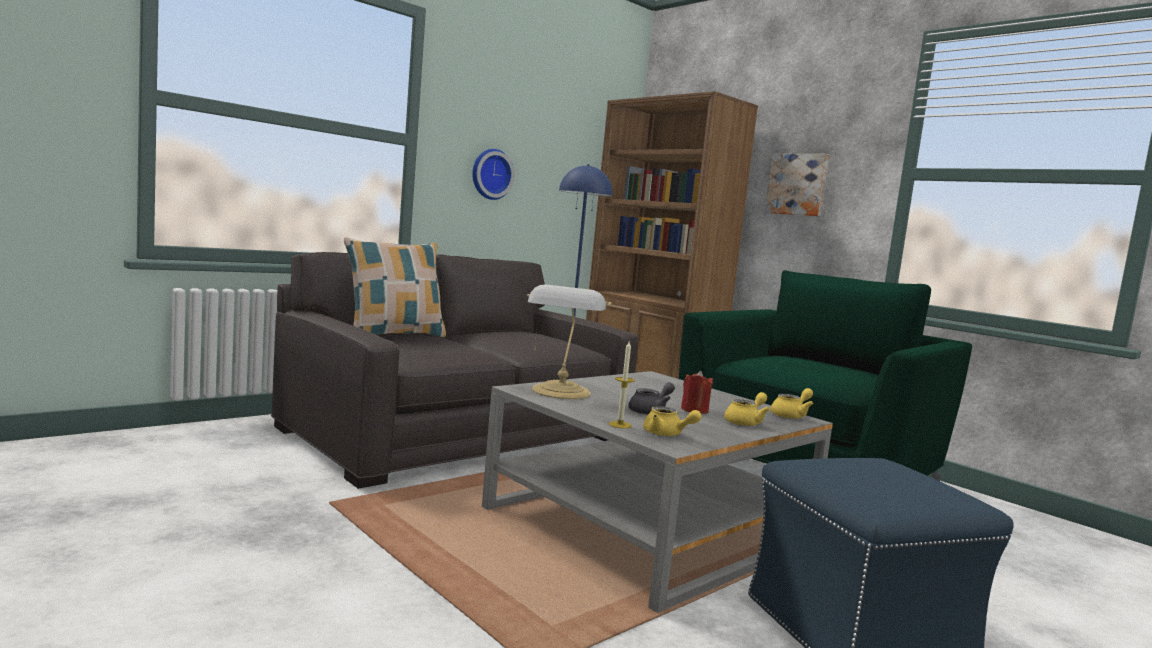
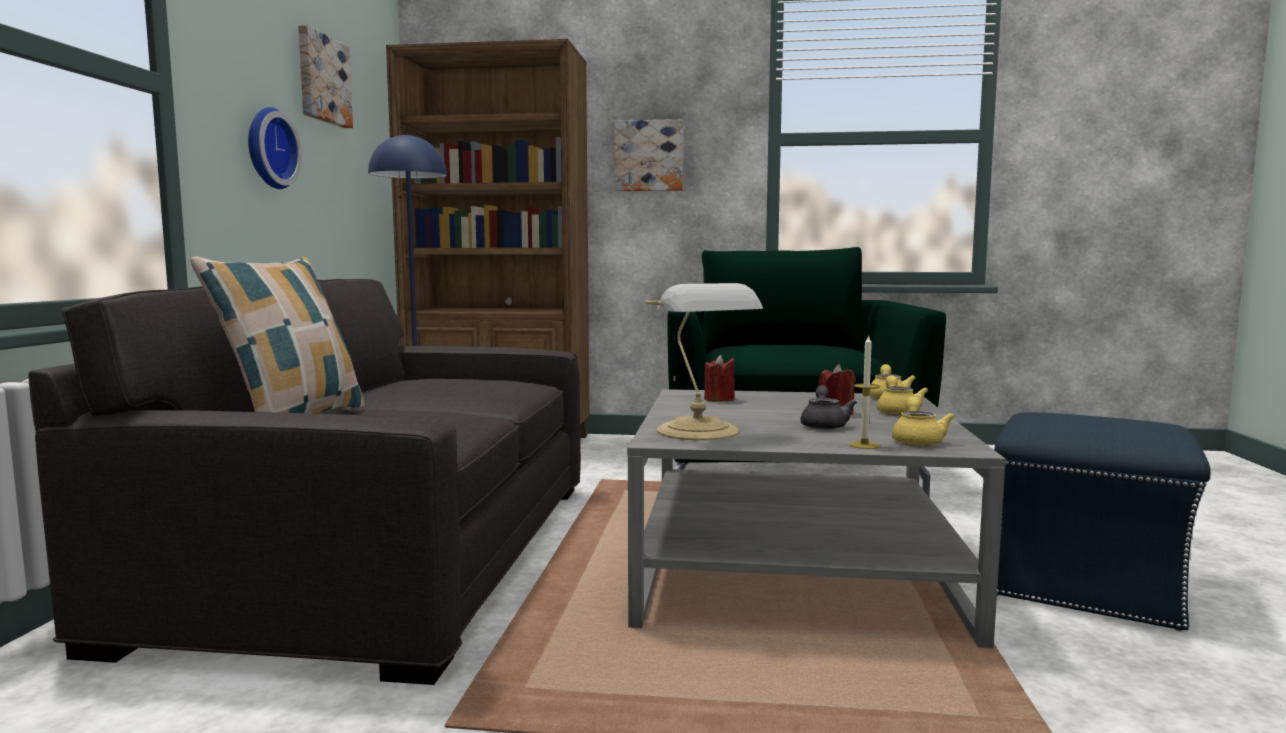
camera: 40 degrees left, 0 degrees up
yellow teapot [643,406,702,436] -> yellow teapot turned 75 degrees counterclockwise [892,397,955,446]
none -> picture [298,25,353,128]
none -> red candle [704,355,735,402]

